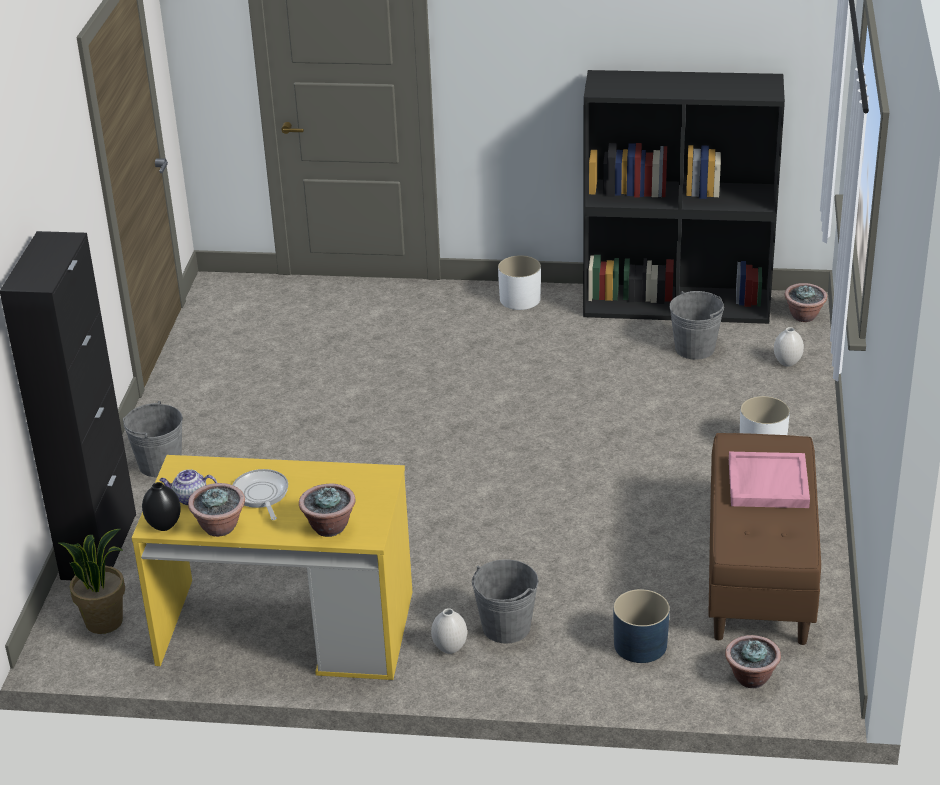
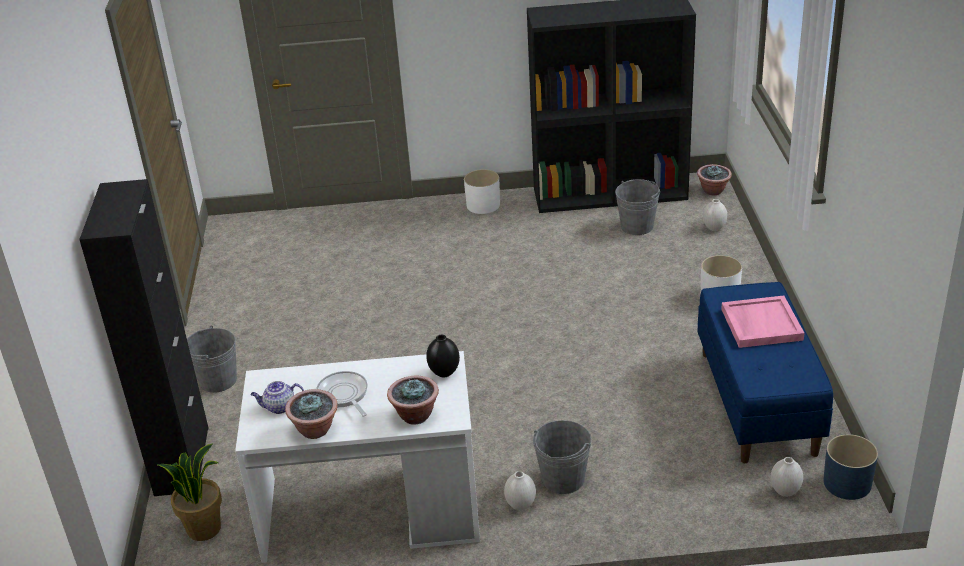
camera: 10 degrees left, 0 degrees up
yellow desk [132,455,412,680] -> white desk [235,351,480,563]
black vase [142,482,181,531] -> black vase moved to [426,335,460,377]
blue planter [613,589,670,663] -> blue planter moved to [823,434,878,500]
brown bench [708,433,821,645] -> blue bench [698,282,833,463]
potted plant [725,635,781,688] -> white vase [770,457,803,497]

